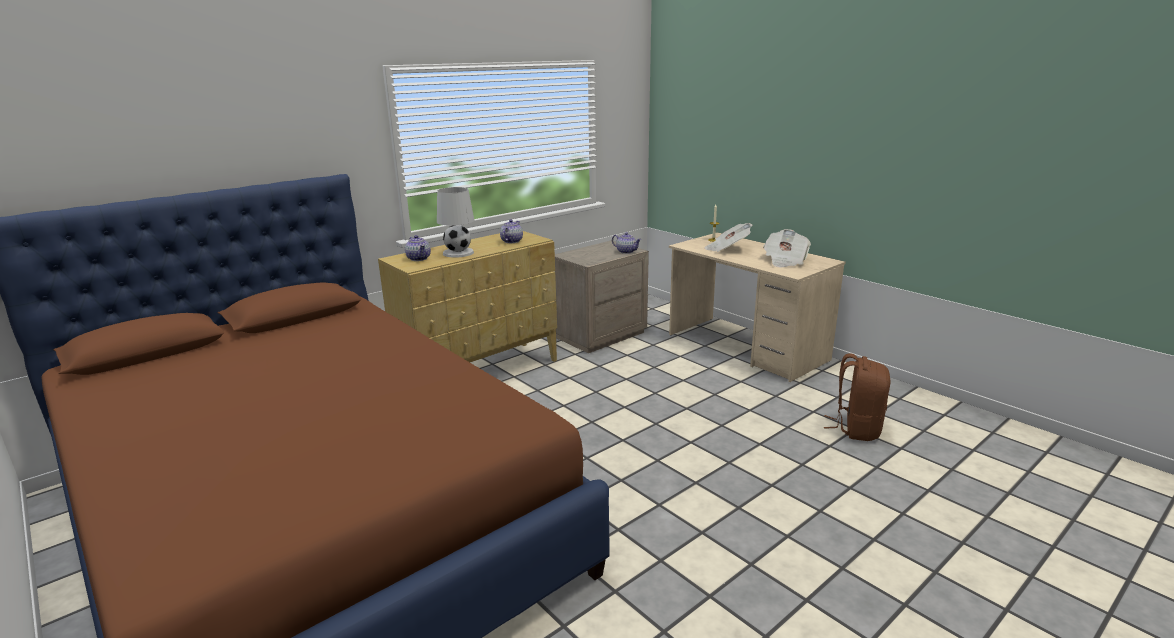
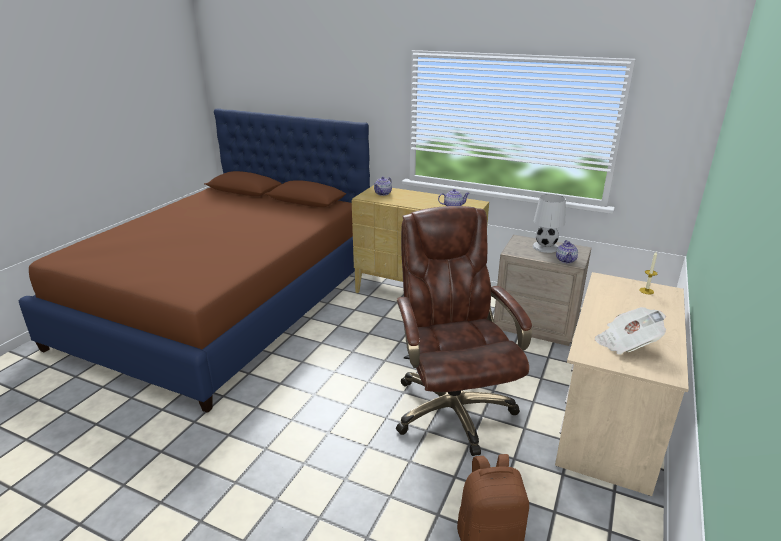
camera: 65 degrees right, 5 degrees up
white table lamp [437,187,474,258] -> white table lamp moved to [533,194,566,253]
newspaper [704,223,753,252] -> none
none -> brown office chair [396,206,532,456]

